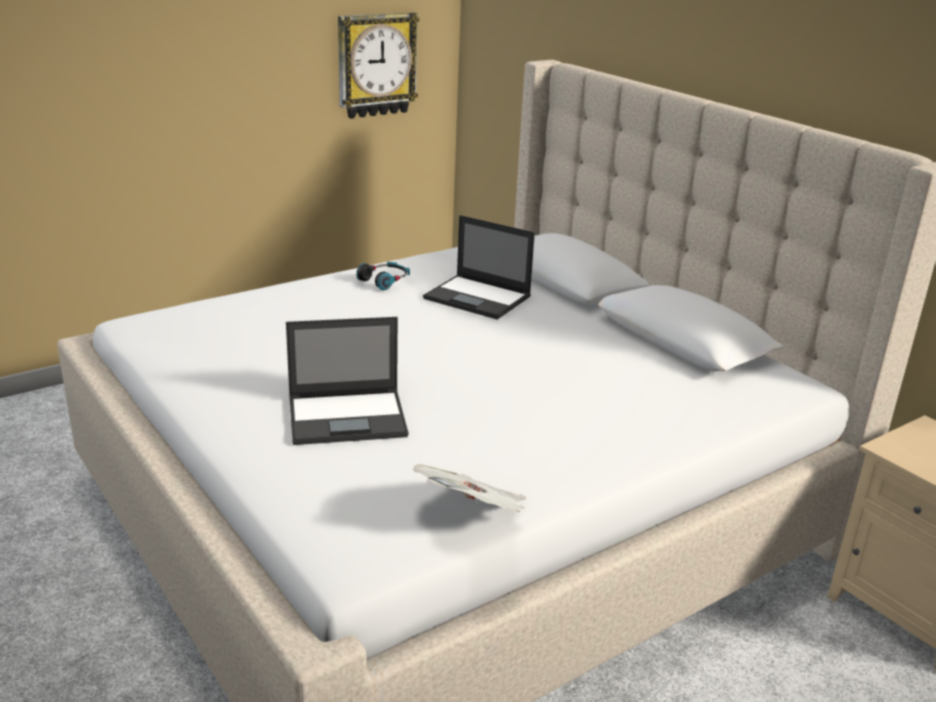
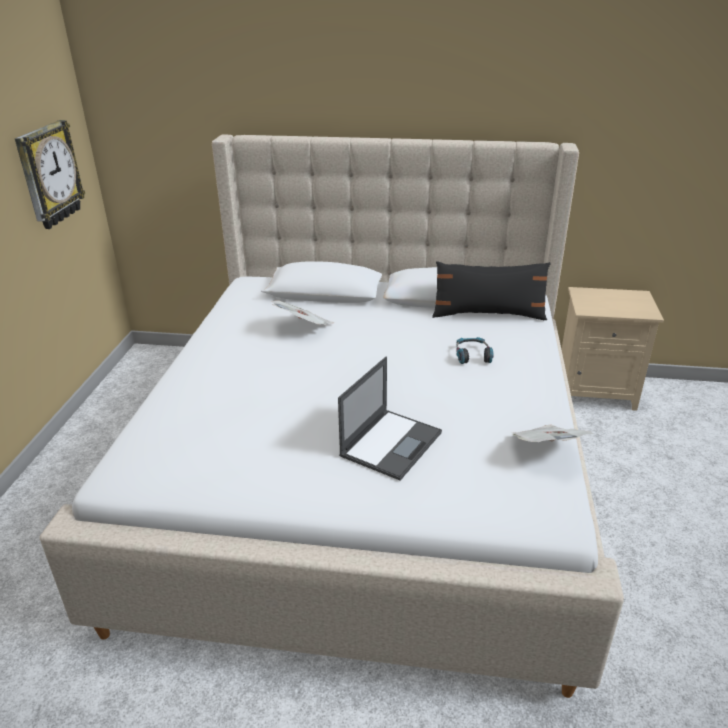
camera: 45 degrees left, 5 degrees up
headphones [356,262,410,290] -> headphones moved to [456,337,494,364]
laptop [423,215,535,320] -> newspaper [272,300,334,325]
none -> black pillow [432,261,551,320]

